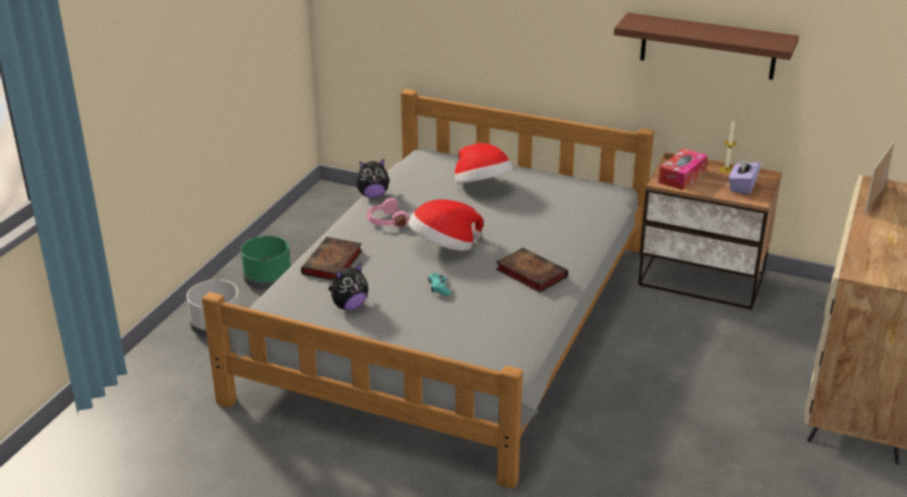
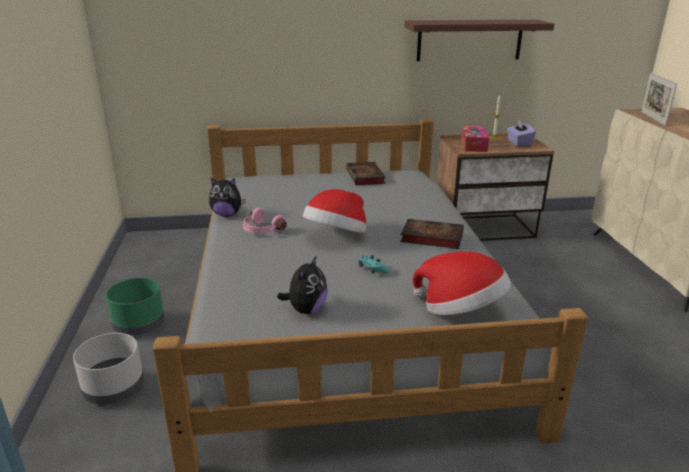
camera: 30 degrees left, 5 degrees down
book [301,237,362,281] -> book moved to [346,162,386,185]
plush toy [356,159,390,198] -> plush toy turned 45 degrees clockwise [209,178,246,217]
hat [454,143,513,183] -> hat moved to [413,251,511,315]

